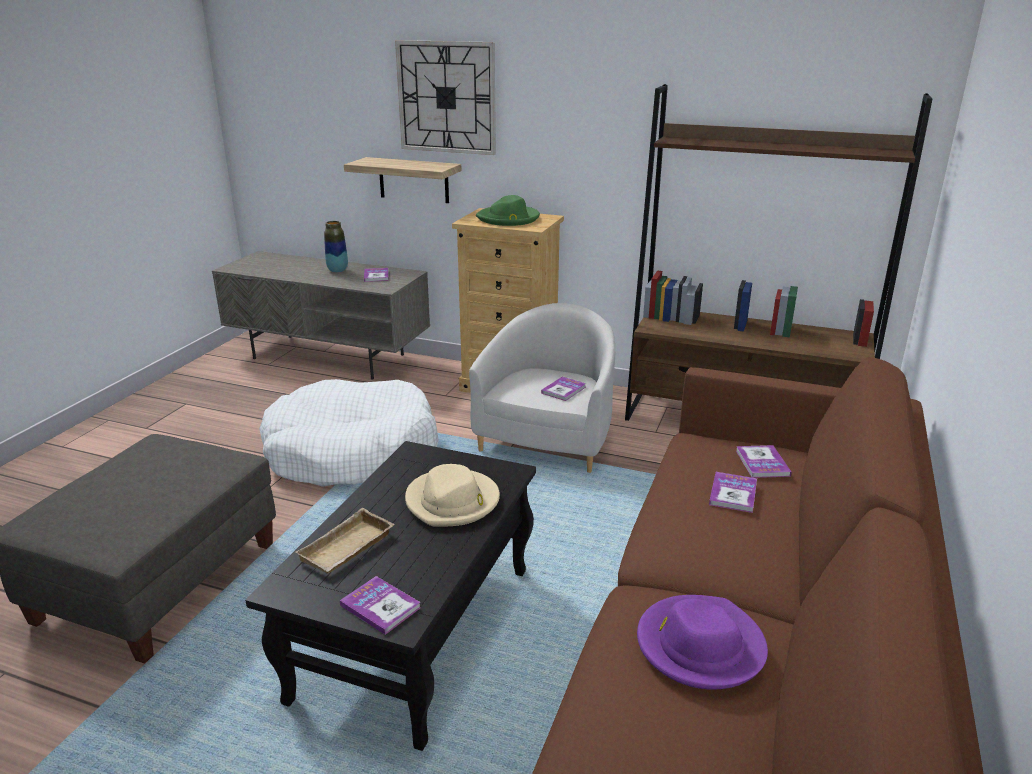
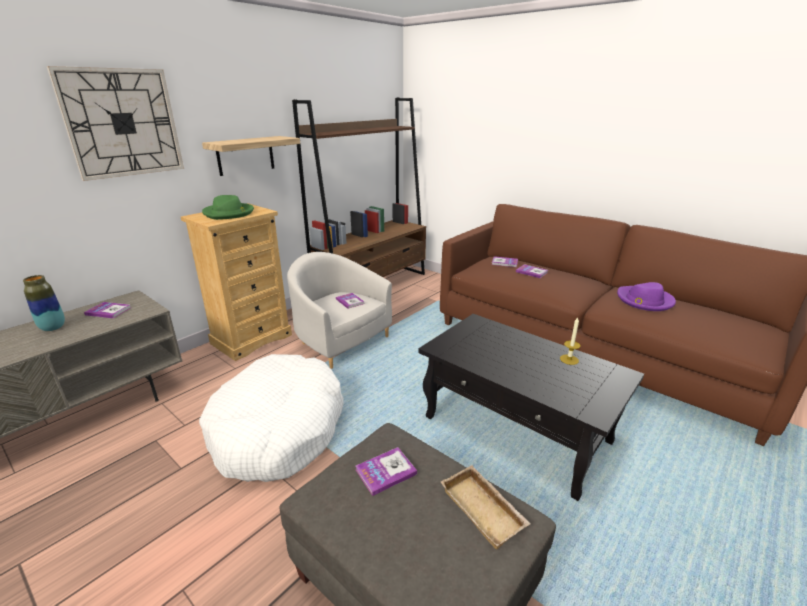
camera: 70 degrees left, 0 degrees up
beige tray [295,508,395,574] -> beige tray moved to [441,465,530,550]
book [340,576,421,635] -> book moved to [355,447,417,496]
shelf [344,157,462,203] -> shelf moved to [202,136,300,176]
beige hat [405,464,500,527] -> none
none -> candle [560,317,581,365]

